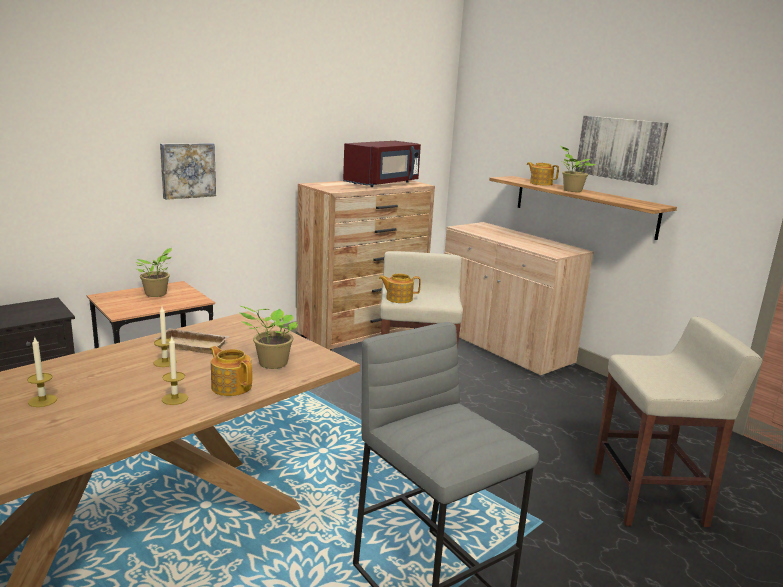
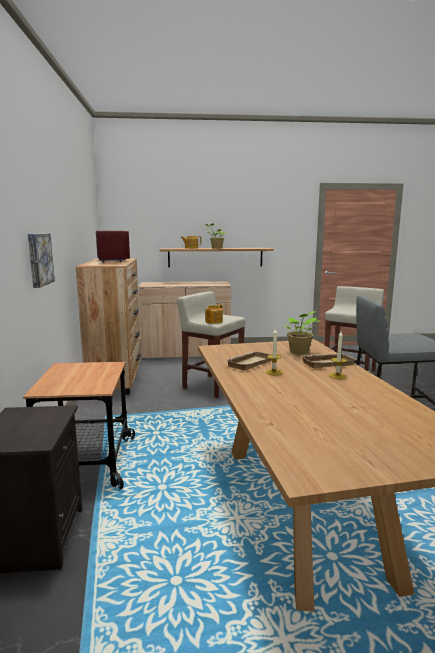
camera: 55 degrees left, 5 degrees down
candle [27,336,57,407] -> none
potted plant [135,248,172,297] -> none
teapot [210,346,253,396] -> beige tray [300,353,357,368]
picture [575,115,668,185] -> none

